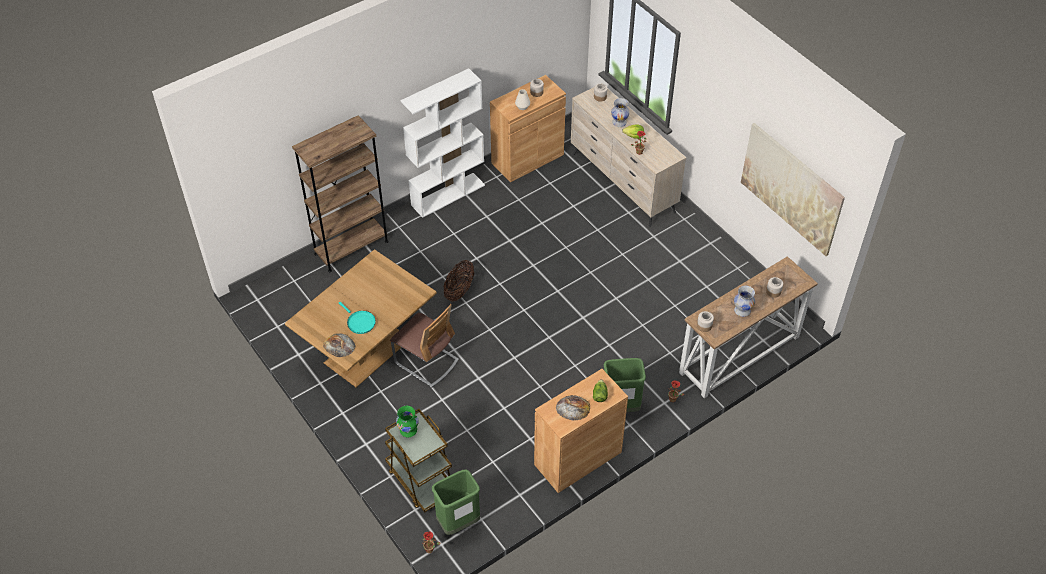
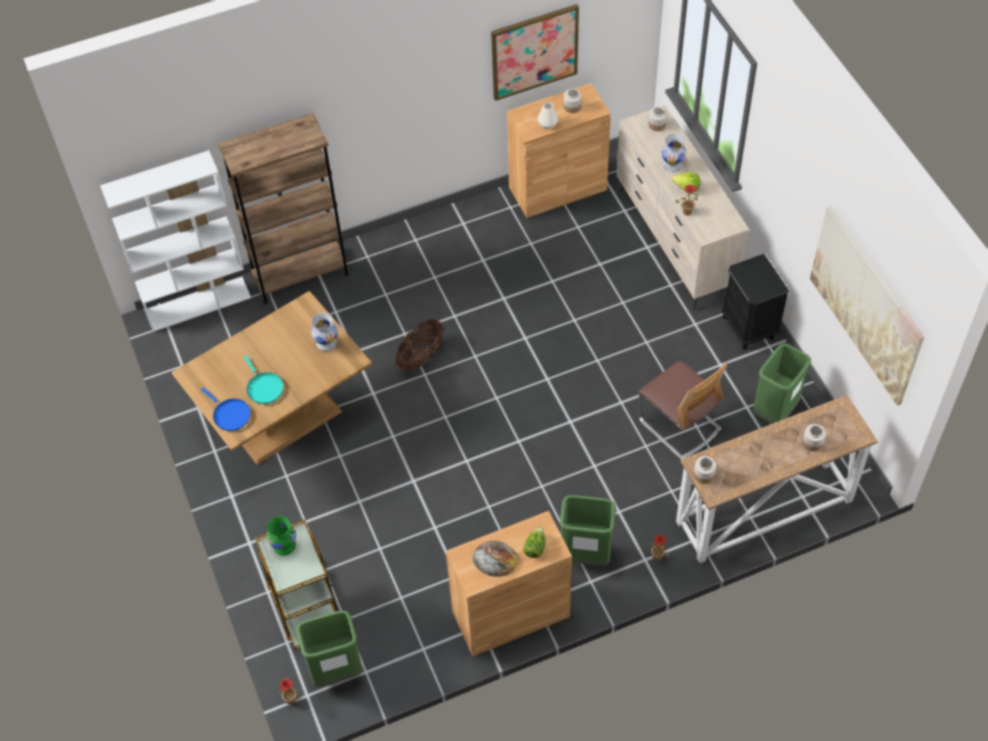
camera: 15 degrees right, 5 degrees up
bread [323,333,355,357] -> blue frying pan [201,387,251,431]
chair [390,304,459,387] -> chair moved to [638,361,728,460]
white bookcase [400,68,485,218] -> white bookcase moved to [100,150,251,332]
white vase [734,286,755,317] -> white vase moved to [311,313,338,351]
none -> picture [491,4,579,101]
none -> black nightstand [722,254,789,350]
none -> green trash can [752,343,811,424]

